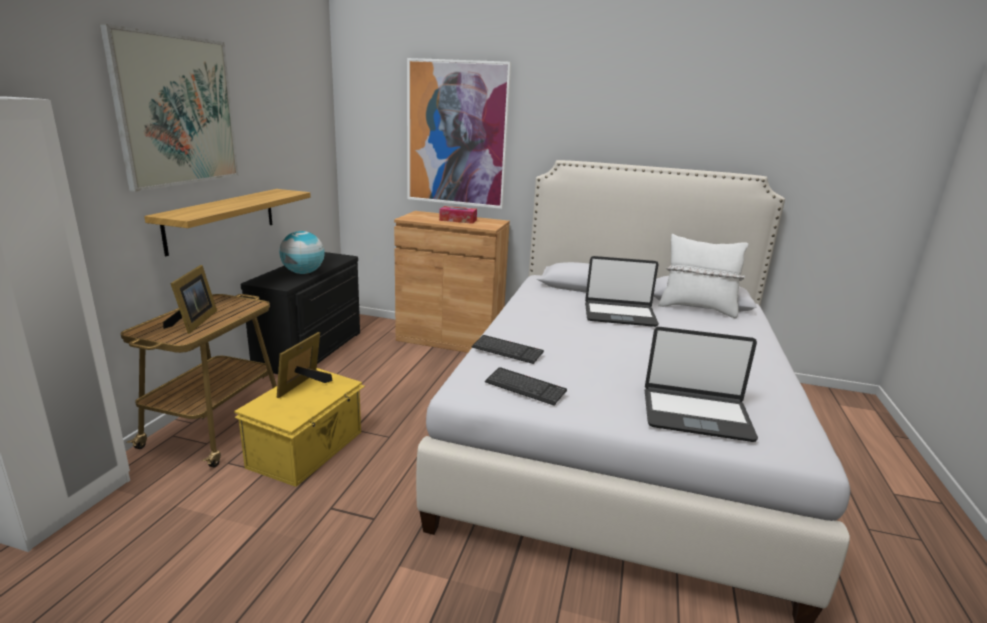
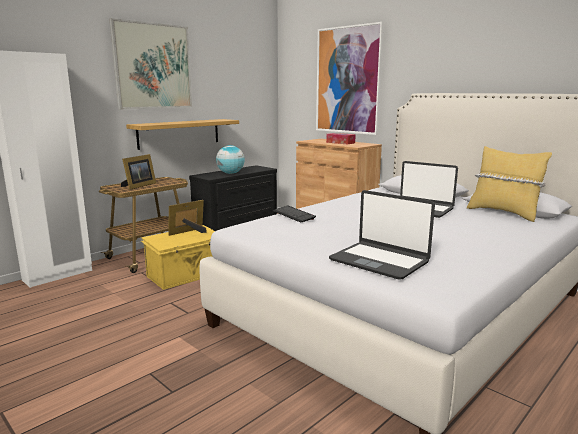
camera: 30 degrees right, 5 degrees down
keyboard [485,367,567,406] -> none
white pillow [658,234,748,319] -> yellow pillow [467,146,552,222]

